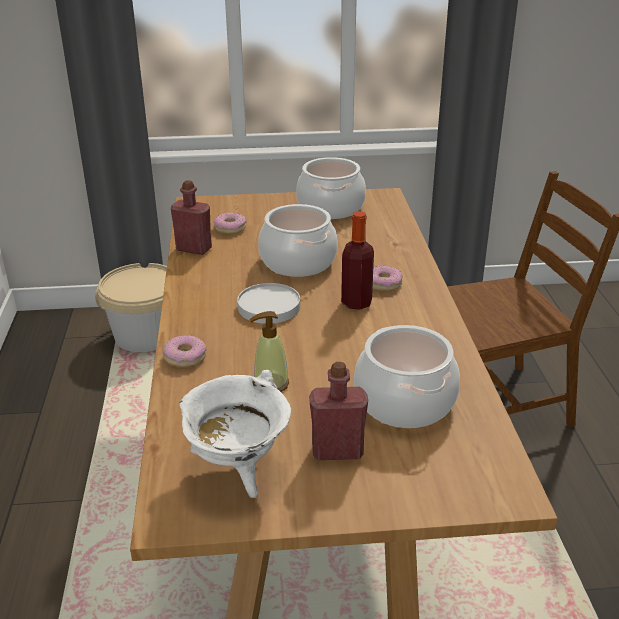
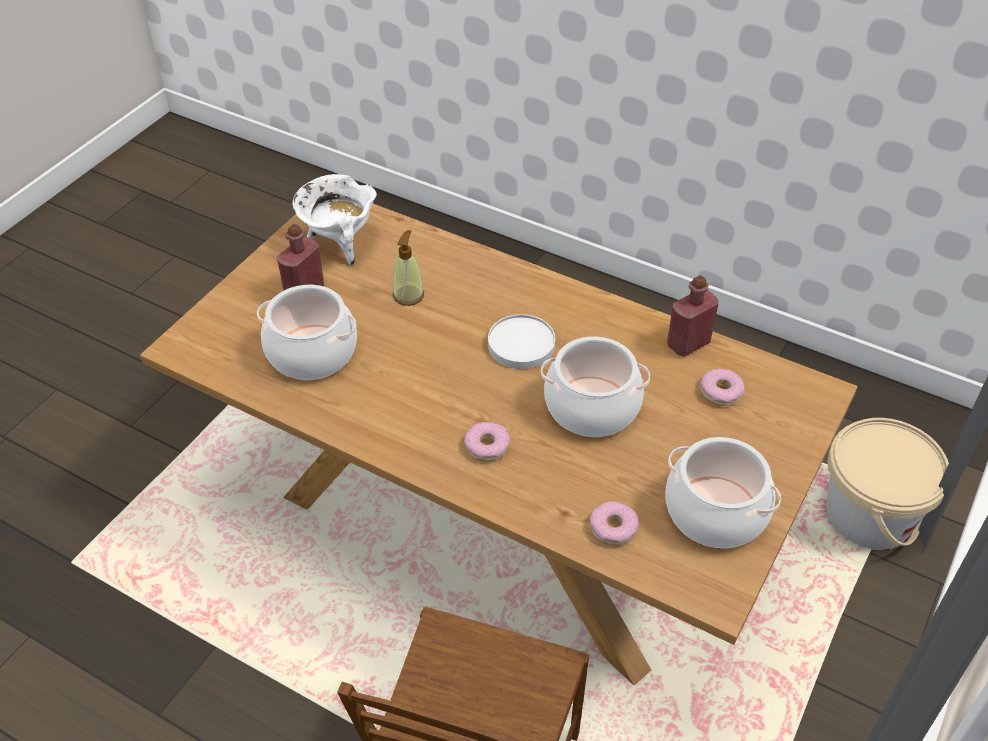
camera: 125 degrees right, 15 degrees up
donut [163,335,207,367] -> donut moved to [589,501,639,545]
bottle [341,211,374,310] -> none

